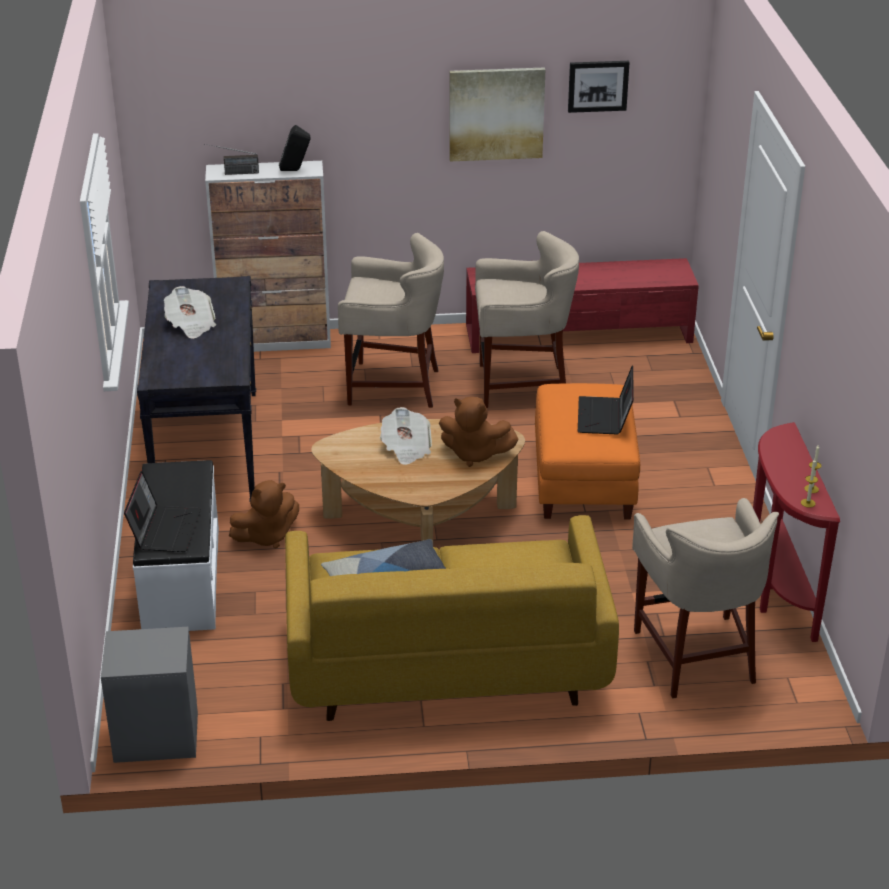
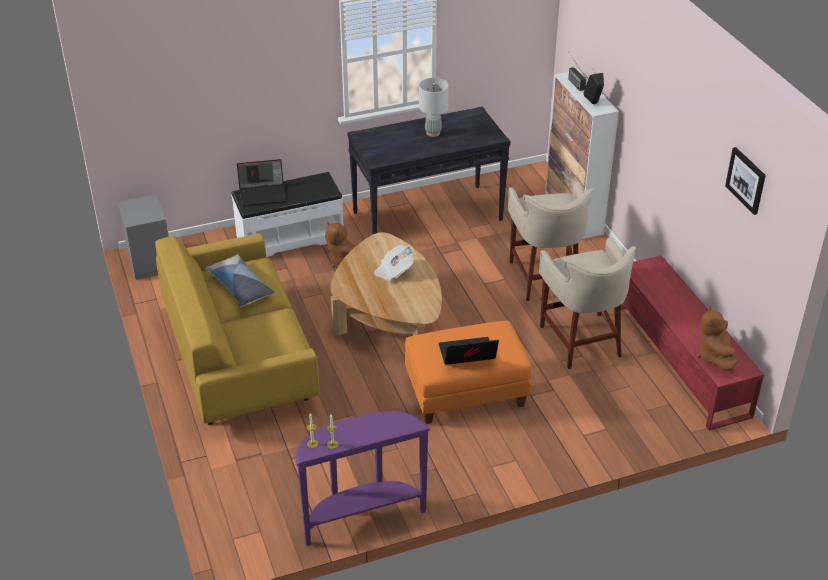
camera: 75 degrees right, 5 degrees up
newspaper [164,286,216,339] -> grey table lamp [419,78,449,137]
brown plush toy [439,397,519,467] -> brown plush toy moved to [697,306,739,371]
picture [449,67,545,161] -> none
beige stool [632,498,779,699] -> none
red console table [753,422,840,642] -> purple console table [296,411,430,546]

